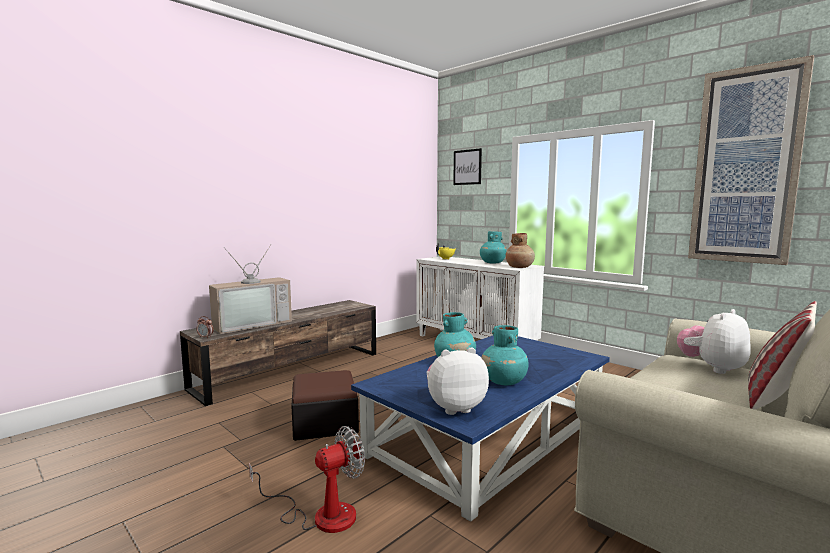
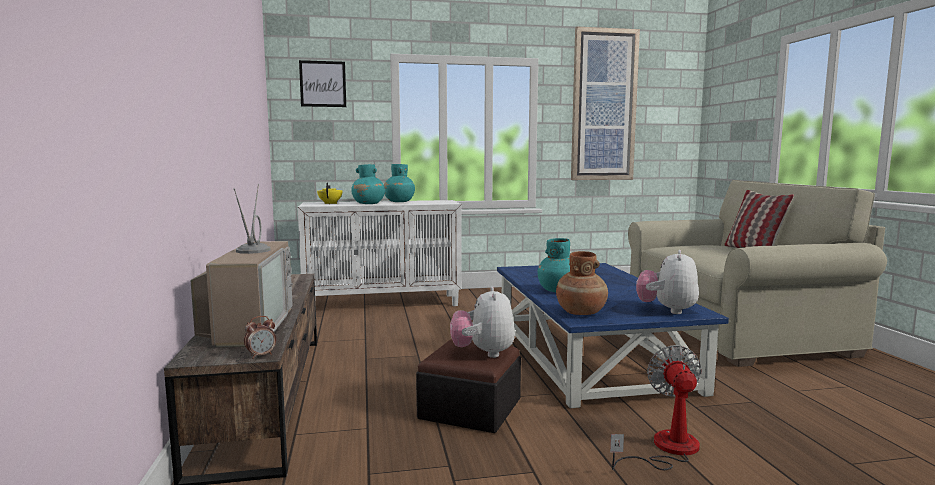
camera: 55 degrees left, 0 degrees up
turquoise vase [481,325,529,385] -> turquoise vase moved to [351,164,385,204]
brown vase [506,233,535,268] -> brown vase moved to [556,251,608,315]
plush toy [677,309,751,374] -> plush toy moved to [450,286,515,358]

